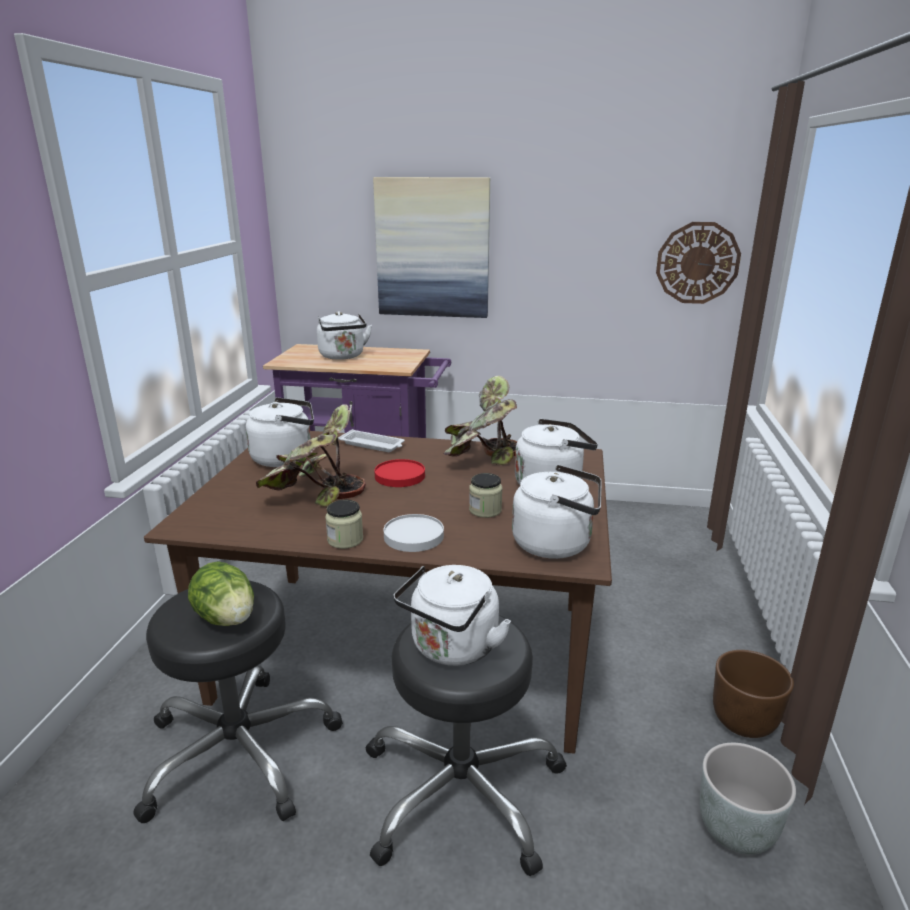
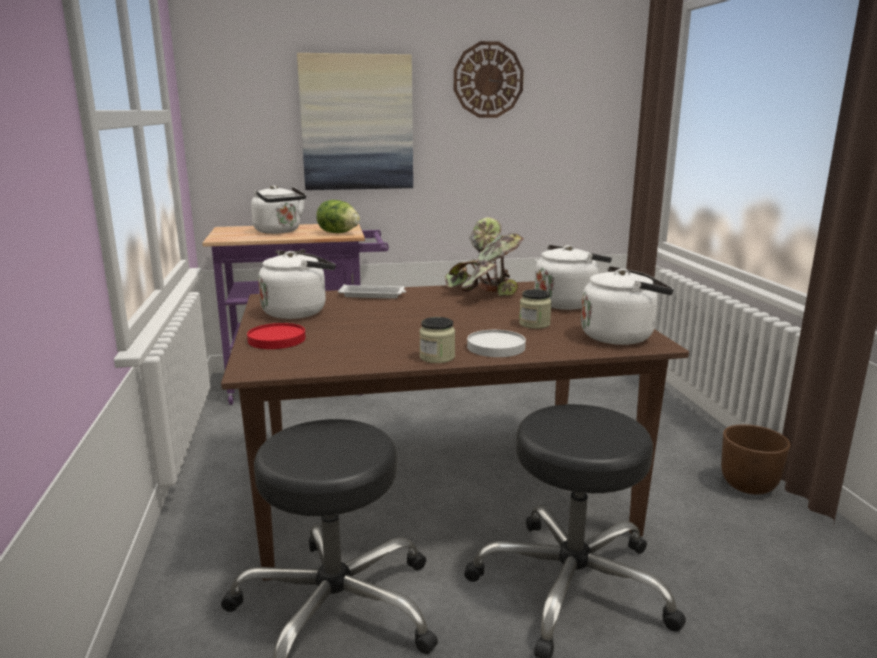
camera: 20 degrees left, 5 degrees down
lettuce [188,561,254,626] -> lettuce moved to [316,200,360,233]
potted plant [256,404,366,507] -> none
red plate [374,459,425,487] -> red plate moved to [247,323,306,349]
white kettle [394,565,511,666] -> none
wall clock [656,222,741,304] -> wall clock moved to [454,41,524,118]
grey planter [700,743,796,854] -> none

